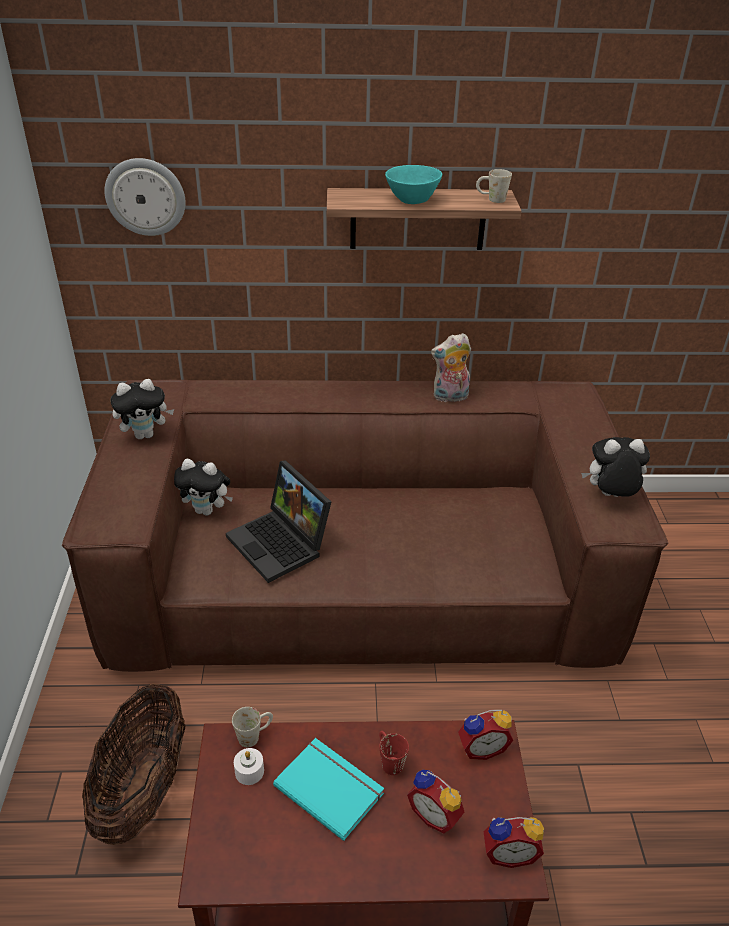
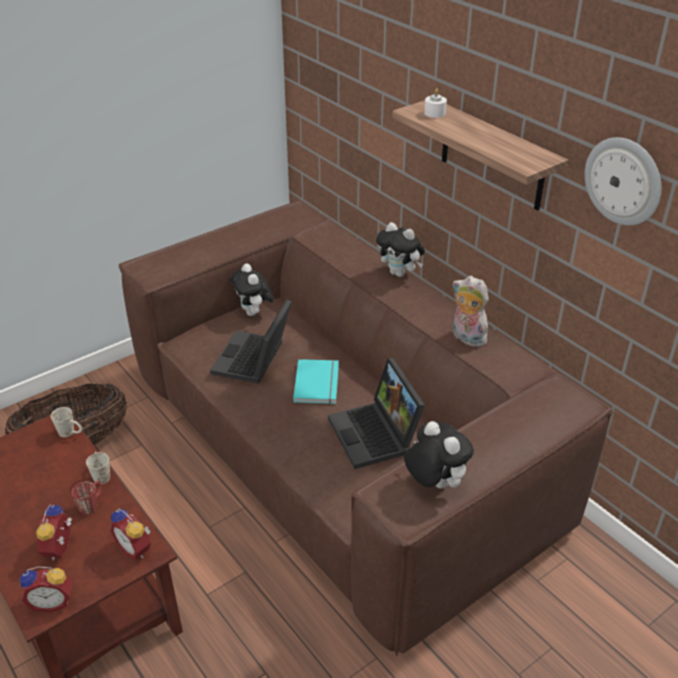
camera: 55 degrees right, 0 degrees up
wall clock [104,158,186,236] -> wall clock moved to [585,137,662,225]
plush toy [111,379,174,439] -> plush toy moved to [376,222,425,277]
white candle [234,748,264,785] -> white candle moved to [424,88,447,118]
turquoise book [273,738,384,841] -> turquoise book moved to [293,359,339,404]
turquoise bowl [385,165,442,204] -> none
white mug [476,169,512,203] -> white mug moved to [86,452,110,484]
alarm clock [484,817,544,868] -> alarm clock turned 60 degrees counterclockwise [20,566,72,613]
none -> laptop [328,358,425,469]

